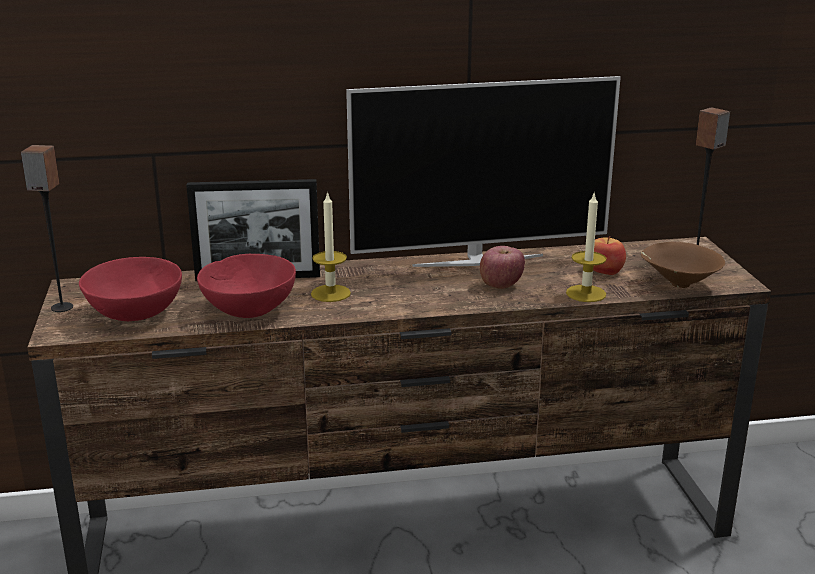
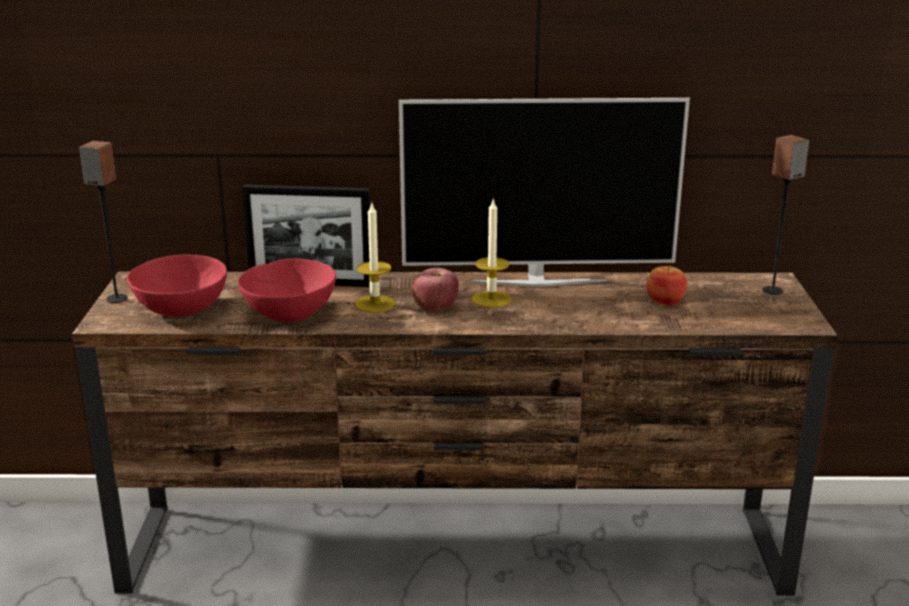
camera: 10 degrees right, 0 degrees up
apple [480,246,525,289] -> apple moved to [412,268,459,312]
candle [566,194,606,302] -> candle moved to [472,198,511,308]
brown bowl [641,242,725,288] -> none

